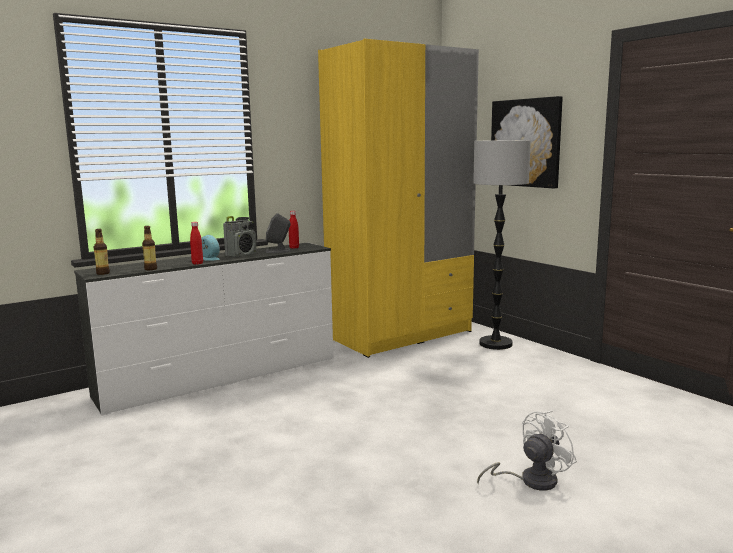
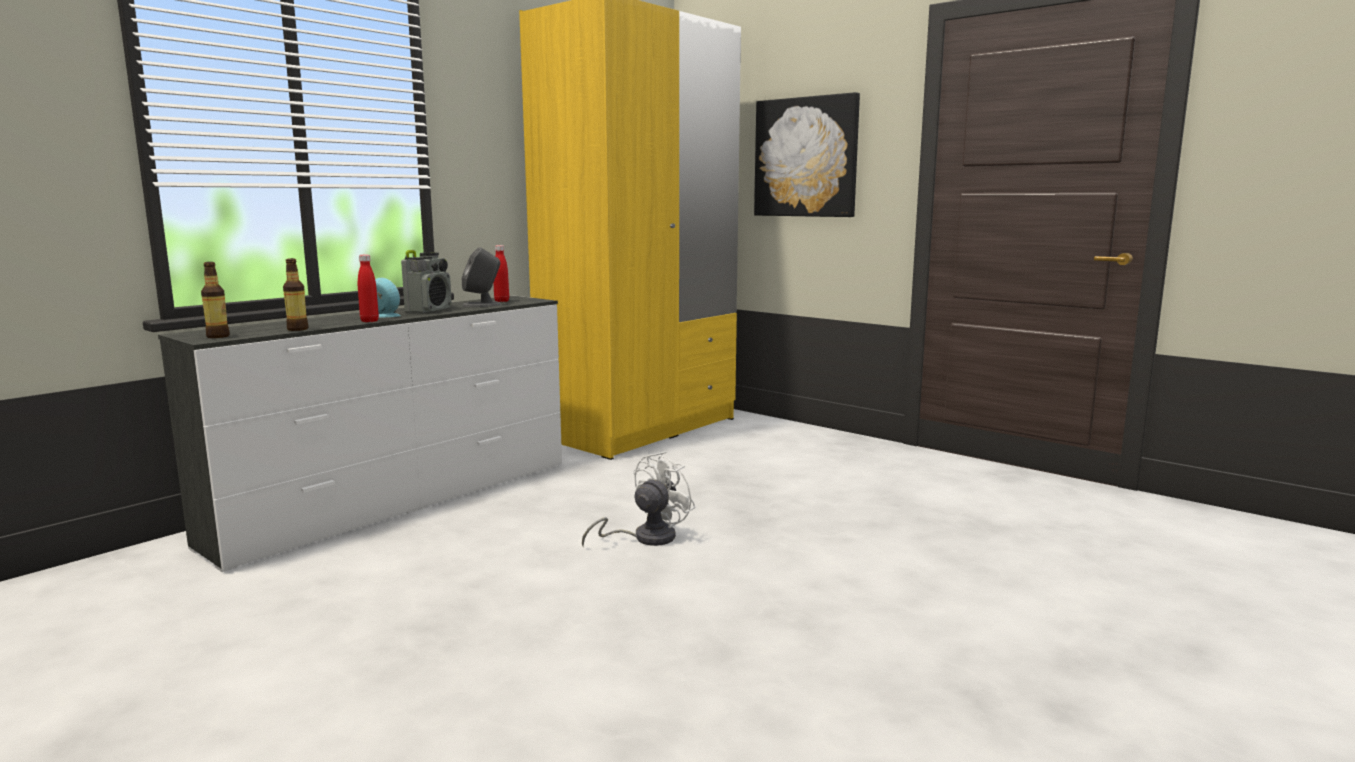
camera: 15 degrees left, 0 degrees up
floor lamp [473,140,531,350] -> none
white fan [477,410,577,491] -> white fan moved to [582,451,696,547]

